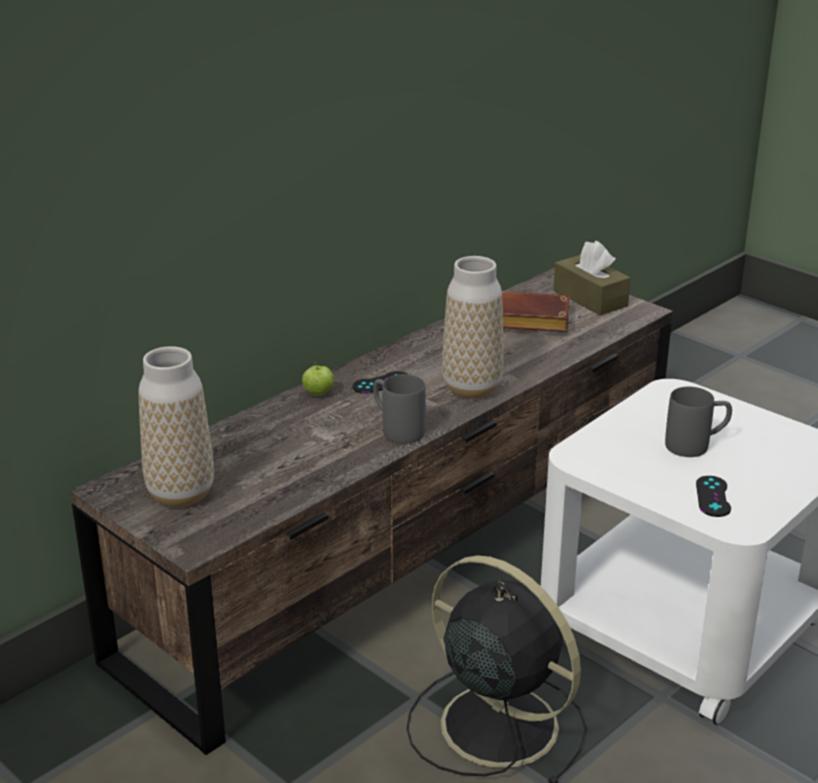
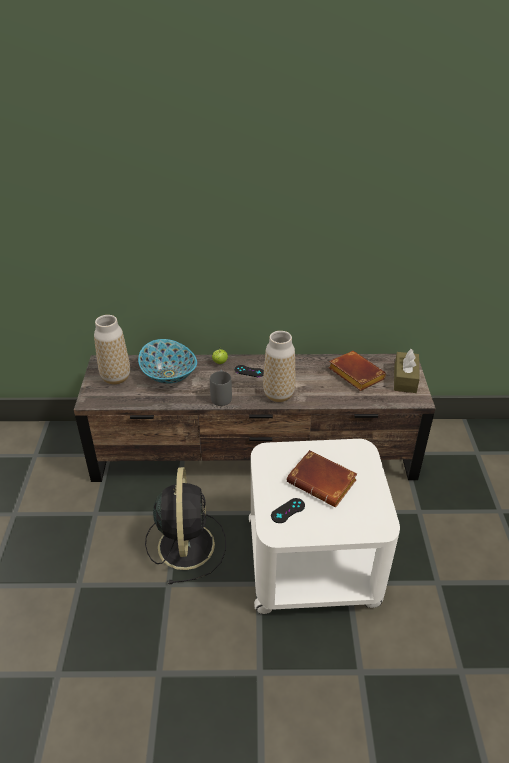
camera: 45 degrees right, 10 degrees up
grey mug [665,387,732,457] -> brown book [287,450,357,507]
none -> bowl [138,339,197,384]

